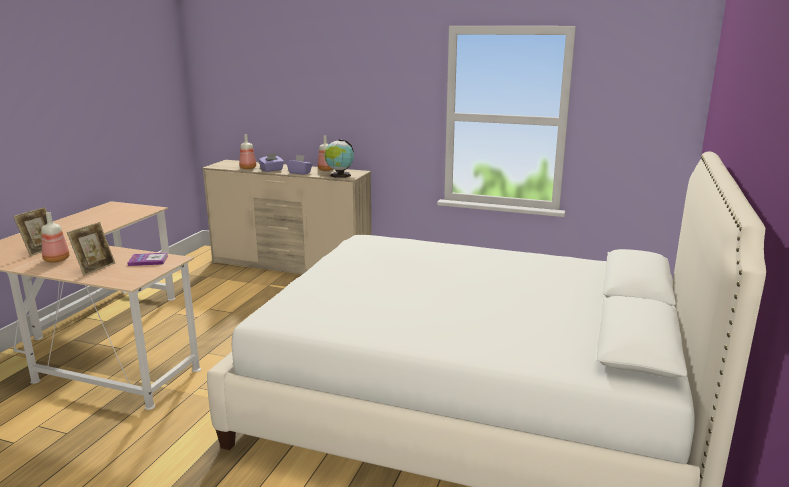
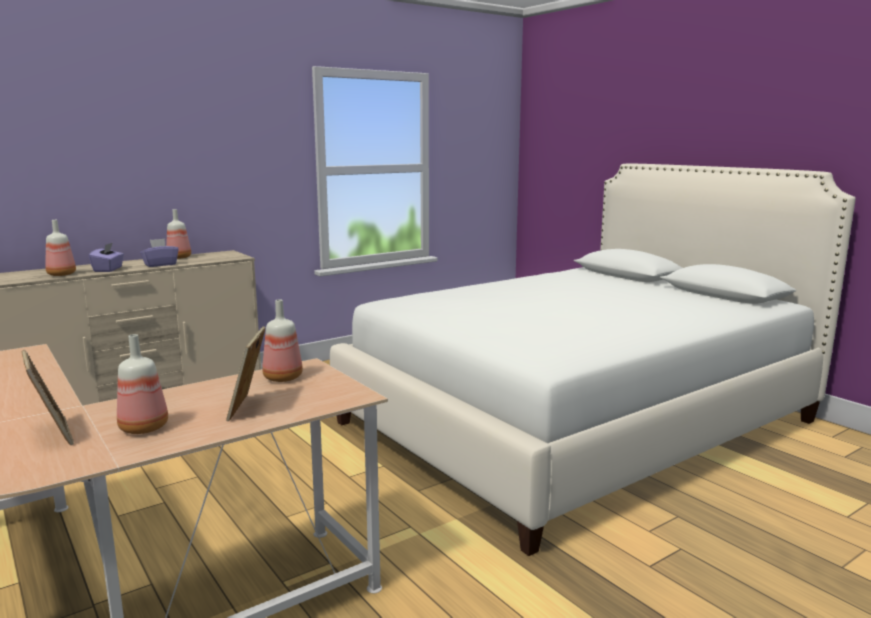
camera: 55 degrees left, 5 degrees down
picture frame [67,222,115,276] -> picture frame turned 150 degrees counterclockwise [226,326,265,421]
book [127,253,168,266] -> bottle [262,299,303,382]
globe [324,139,354,178] -> none

